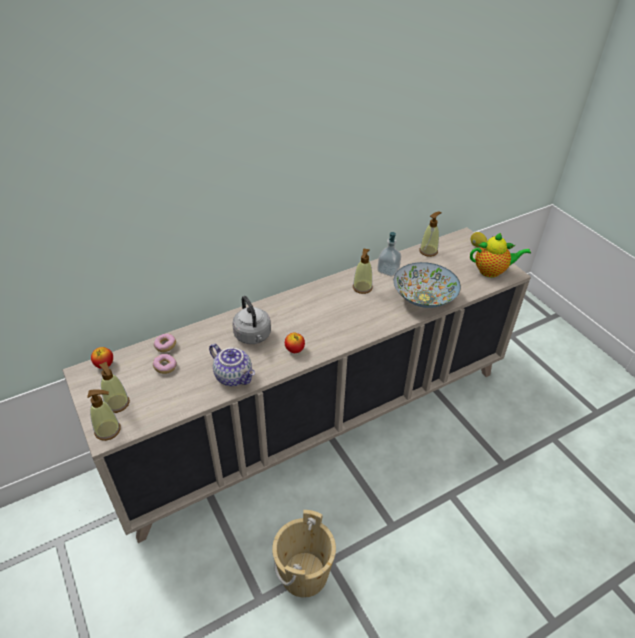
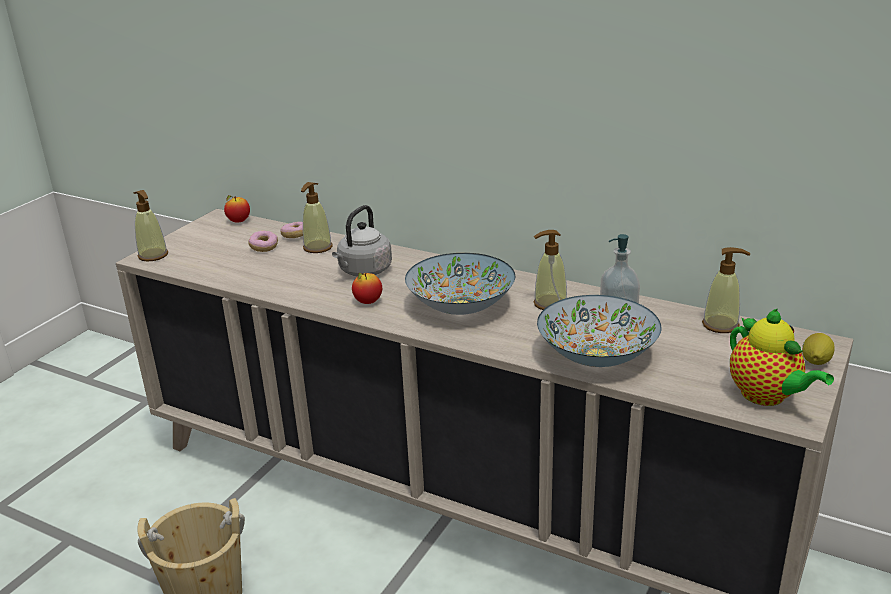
camera: 60 degrees right, 15 degrees down
soap dispenser [99,362,130,413] -> soap dispenser moved to [301,182,333,253]
teapot [209,344,255,386] -> none
none -> bowl [405,253,515,315]

